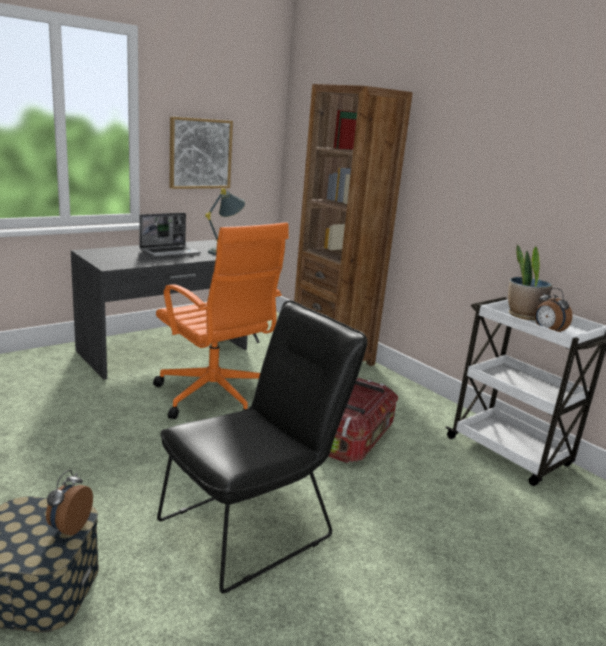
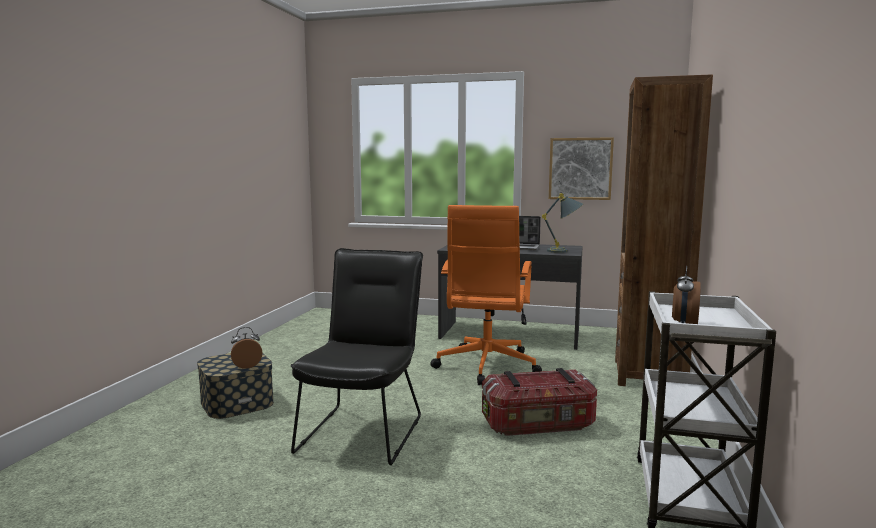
camera: 55 degrees right, 10 degrees down
black chair [157,300,367,594] -> black chair turned 90 degrees counterclockwise [291,248,423,465]
potted plant [508,245,552,320] -> none

